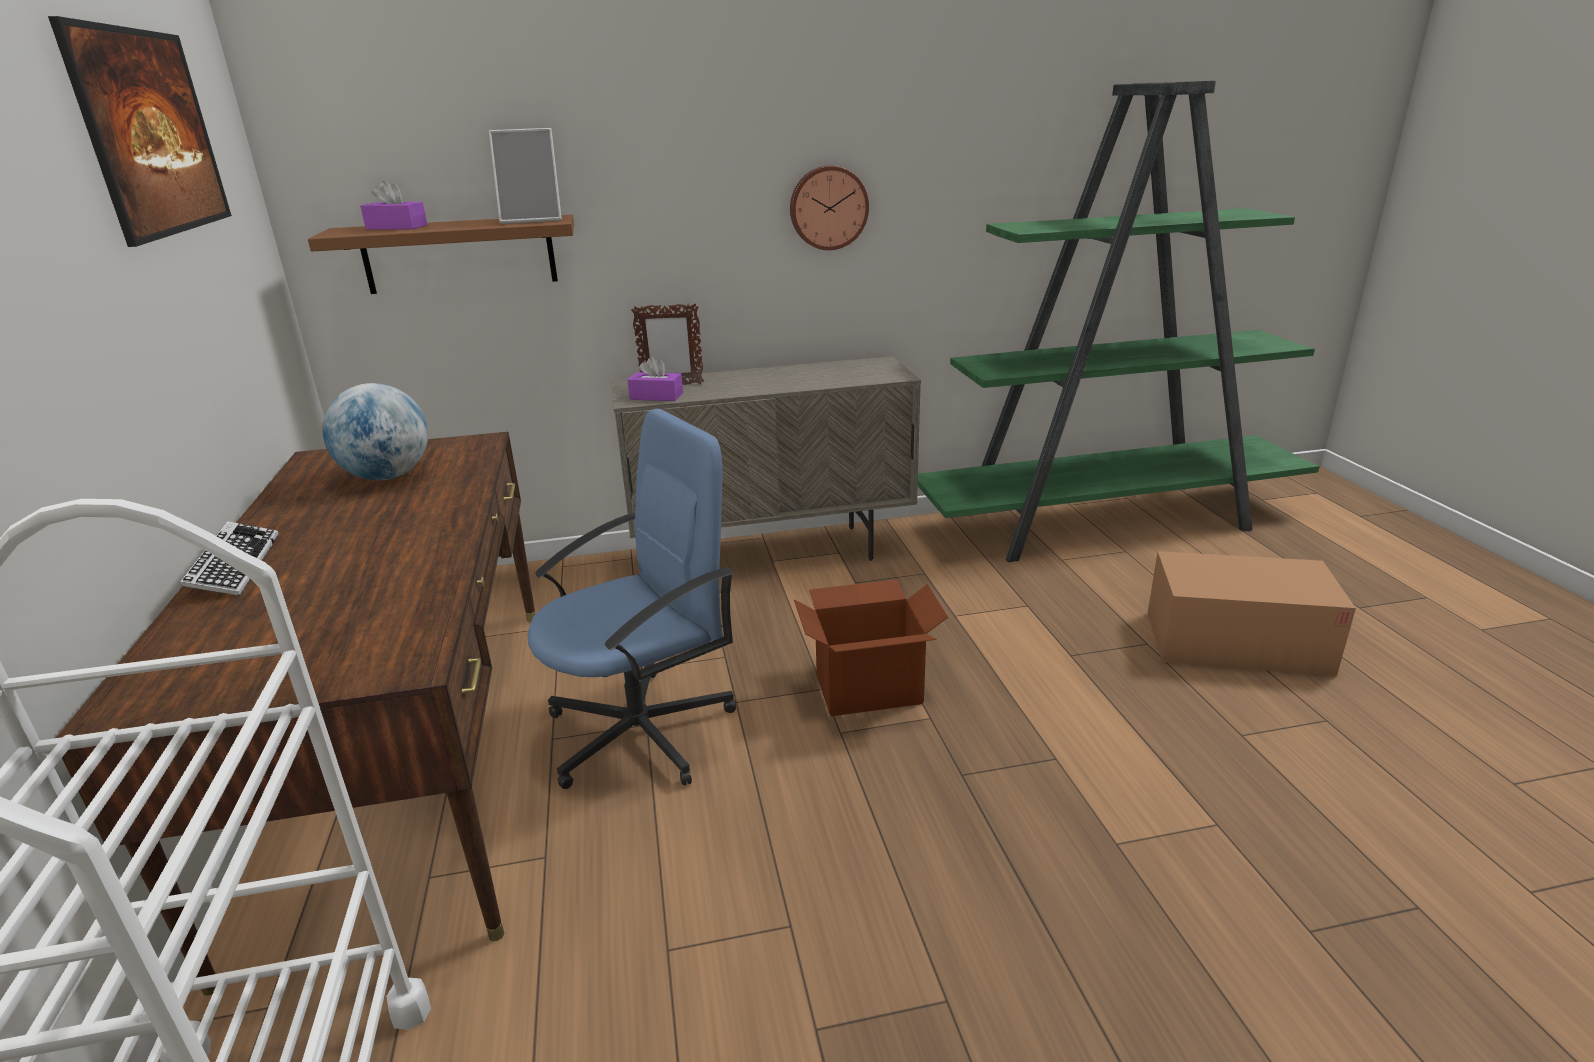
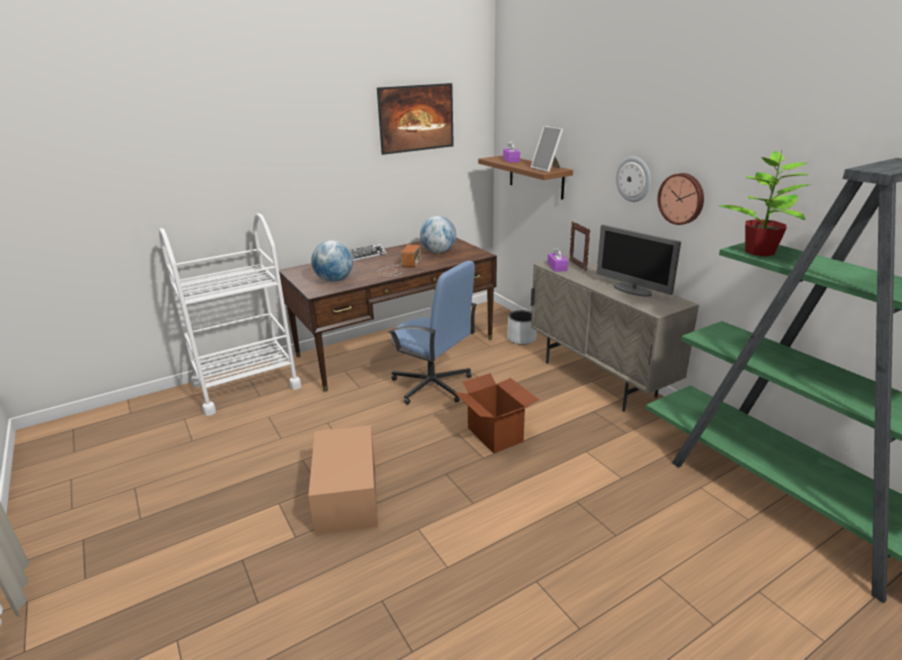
camera: 70 degrees right, 0 degrees up
cardboard box [1148,551,1356,676] -> cardboard box moved to [308,425,378,535]
none -> globe [311,240,353,282]
none -> radio [377,245,421,276]
none -> grey planter [507,310,537,345]
none -> monitor [597,225,681,297]
none -> wall clock [616,156,651,202]
none -> potted plant [720,151,811,256]

